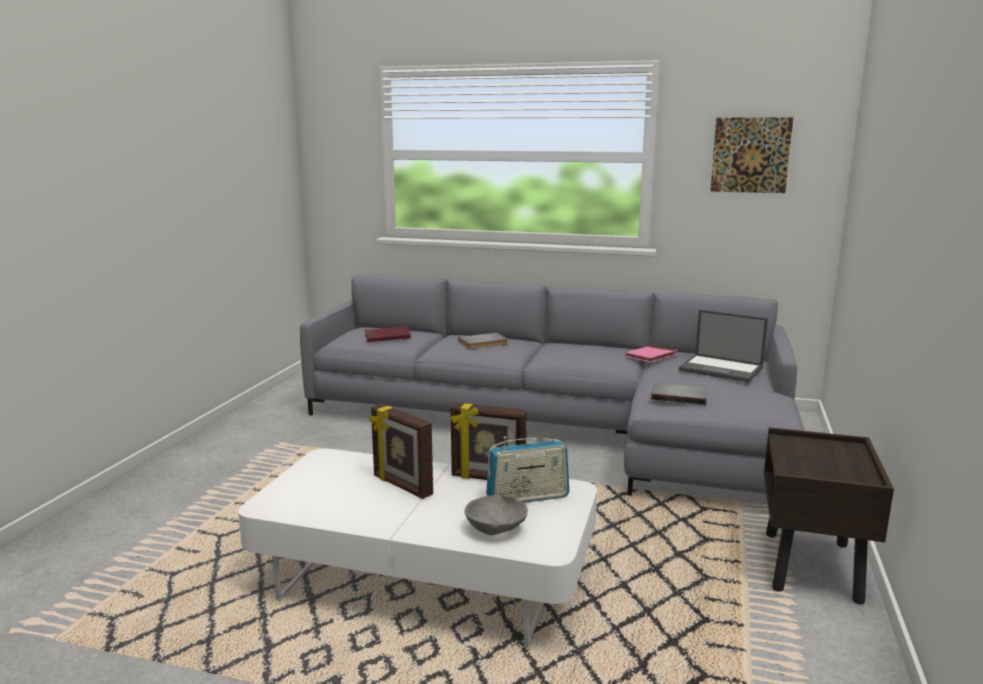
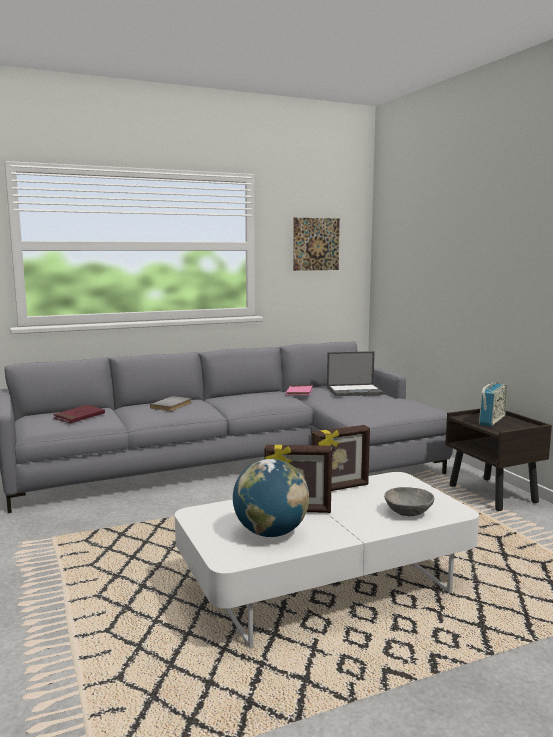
camera: 40 degrees left, 5 degrees down
radio [486,436,570,503] -> radio moved to [479,382,507,427]
grey book [651,383,708,405] -> none
none -> globe [233,459,309,537]

